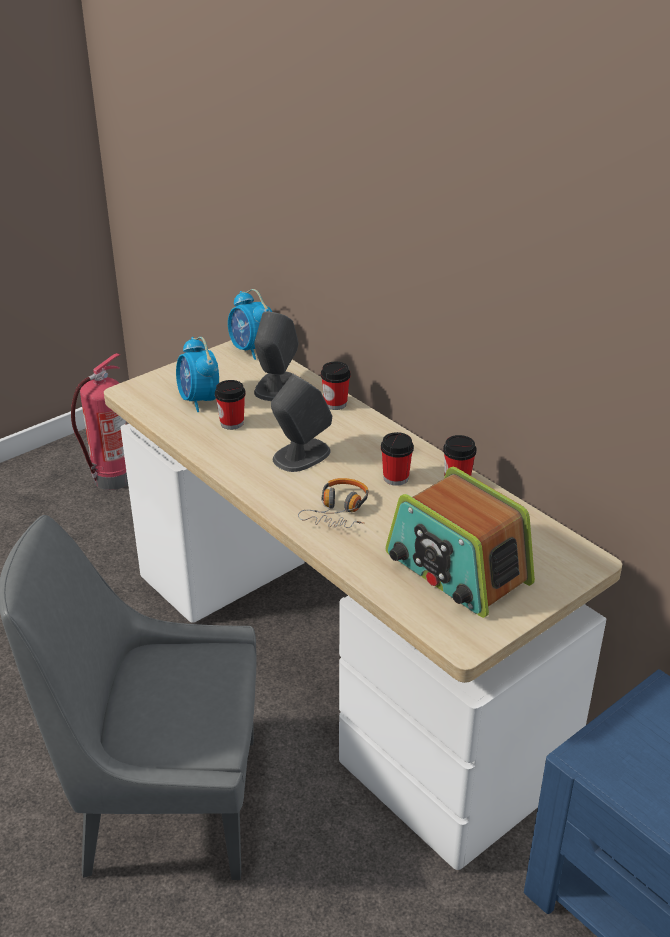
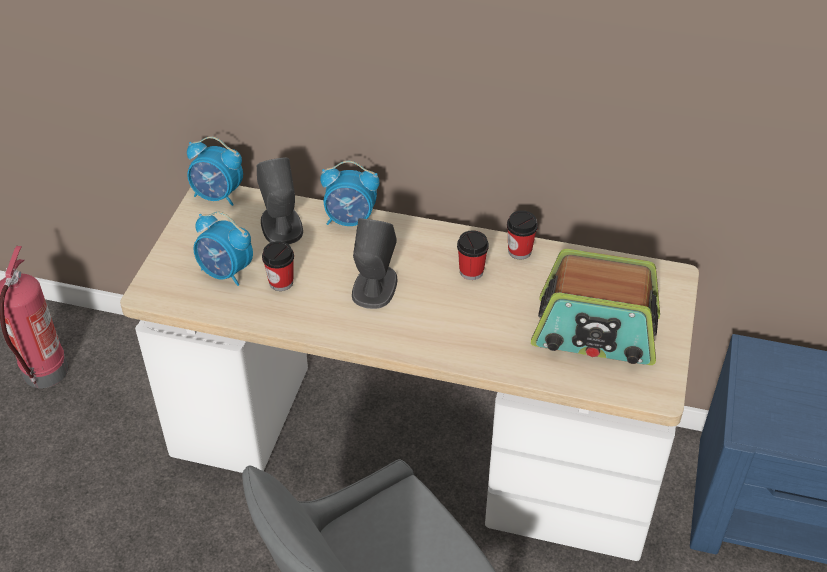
camera: 35 degrees left, 10 degrees up
headphones [298,478,369,528] -> none
cup [321,362,351,410] -> alarm clock [320,161,380,226]

